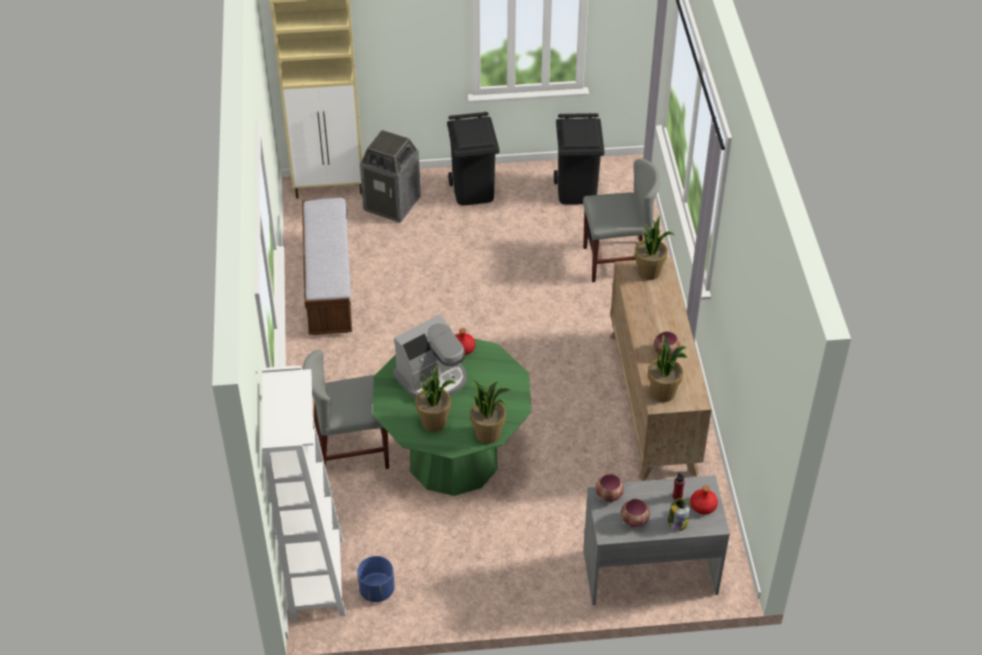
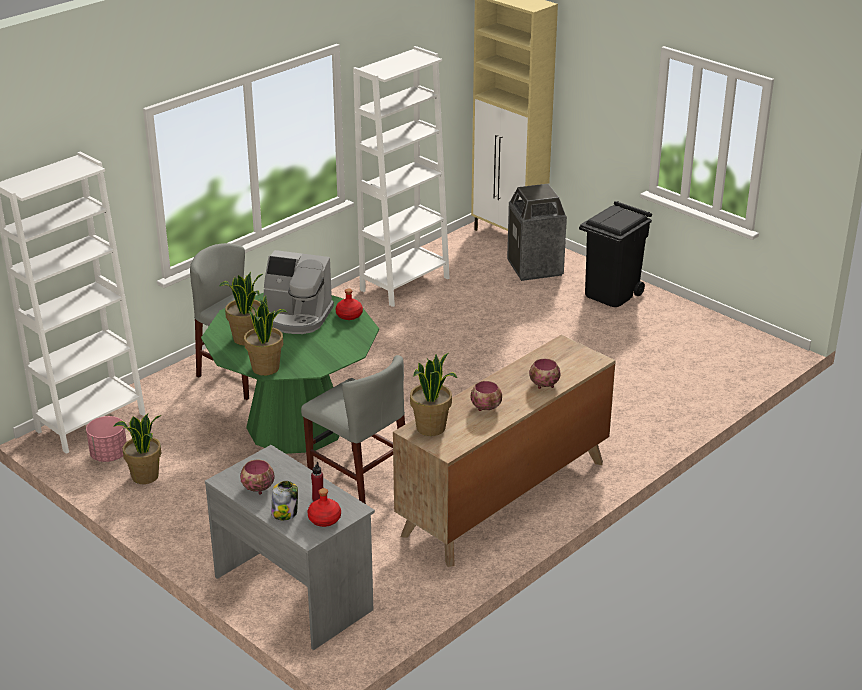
camera: 50 degrees right, 15 degrees down
bench [302,198,352,335] -> white bookcase [353,46,450,307]
blue planter [357,556,395,602] -> pink planter [86,416,127,462]
black trash can [554,113,604,205] -> none
grey chair [583,158,660,282] -> grey chair moved to [301,355,405,504]
bowl [596,474,624,503] -> bowl moved to [529,358,560,389]
potted plant [635,216,674,280] -> potted plant moved to [113,413,161,484]

